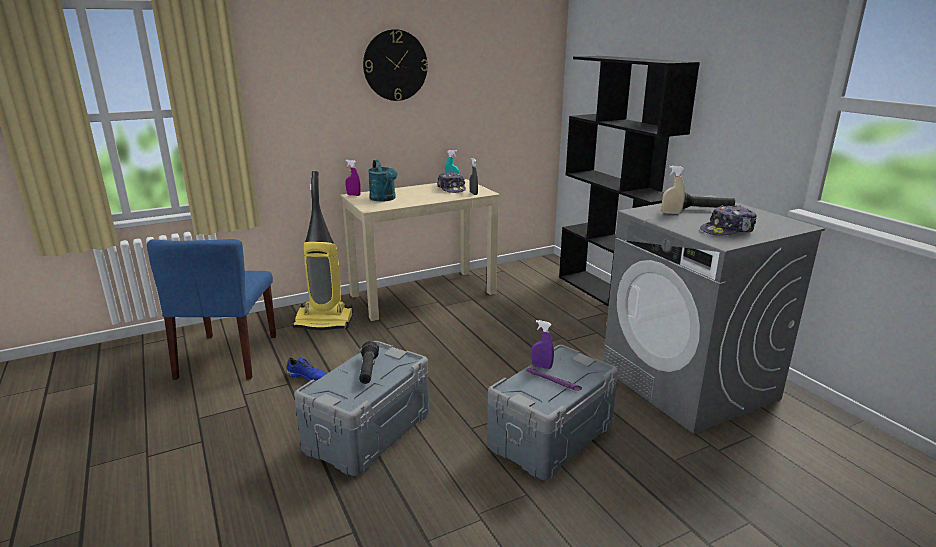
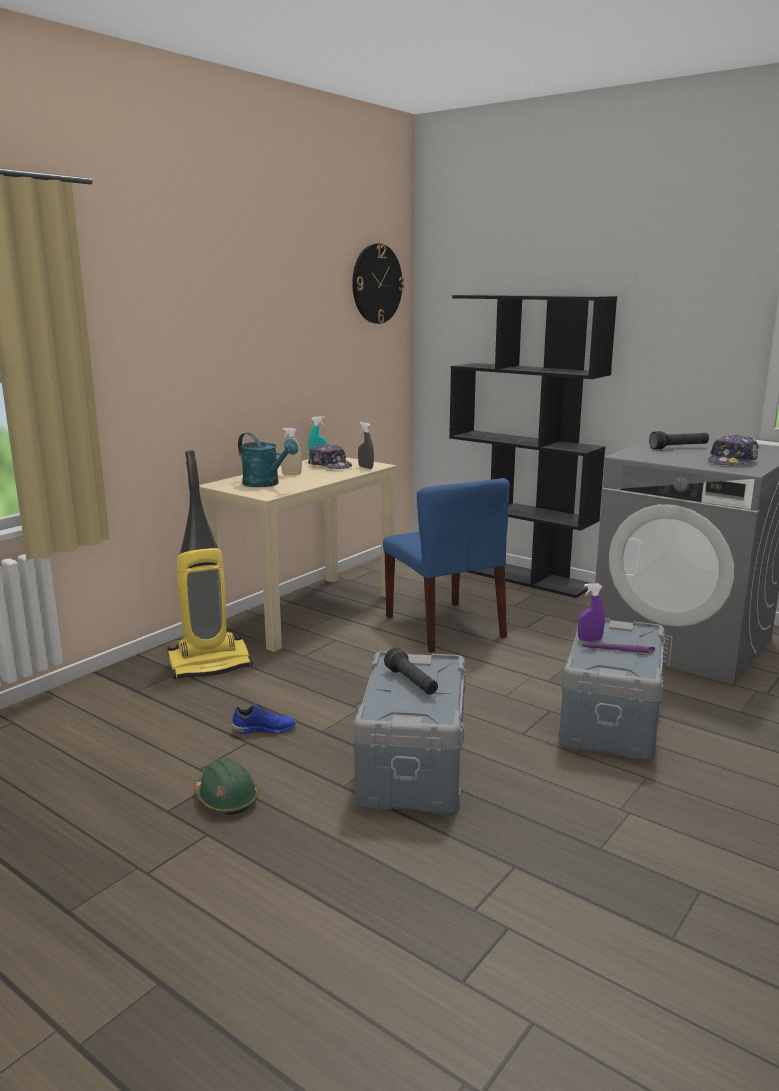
camera: 25 degrees left, 5 degrees down
blue chair [147,239,276,380] -> blue chair moved to [383,478,510,653]
purple spray bottle [345,160,361,196] -> none
wall clock [363,29,428,101] -> wall clock moved to [352,243,404,324]
beige spray bottle [662,166,685,214] -> beige spray bottle moved to [281,428,302,475]
none -> green hard hat [194,758,258,815]

